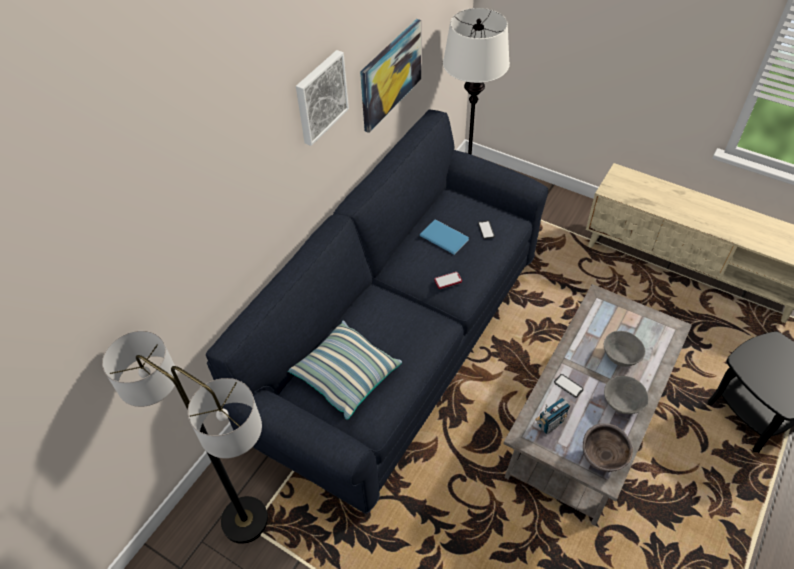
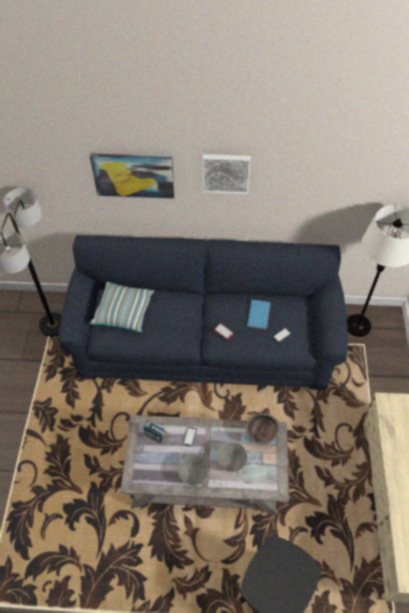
camera: 60 degrees right, 5 degrees up
picture [360,19,421,133] -> picture moved to [90,153,174,199]
brown bowl [583,423,633,472] -> brown bowl moved to [246,413,279,444]

